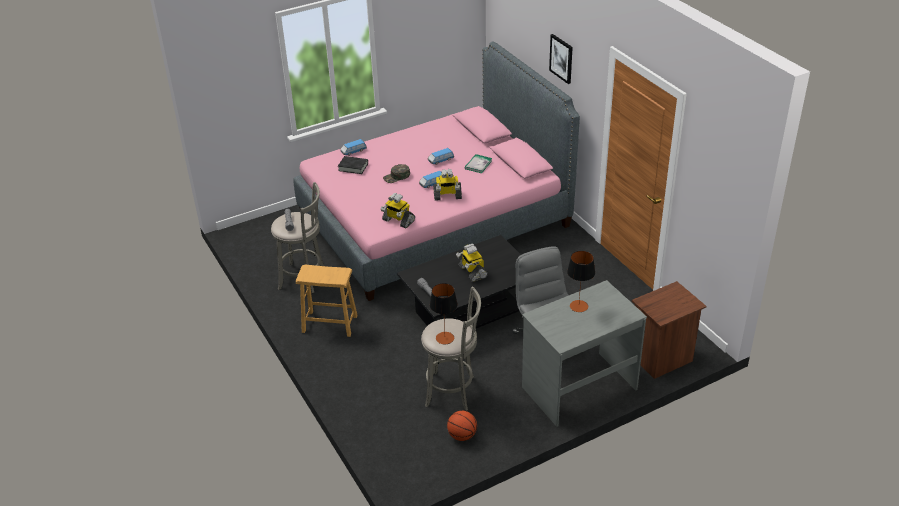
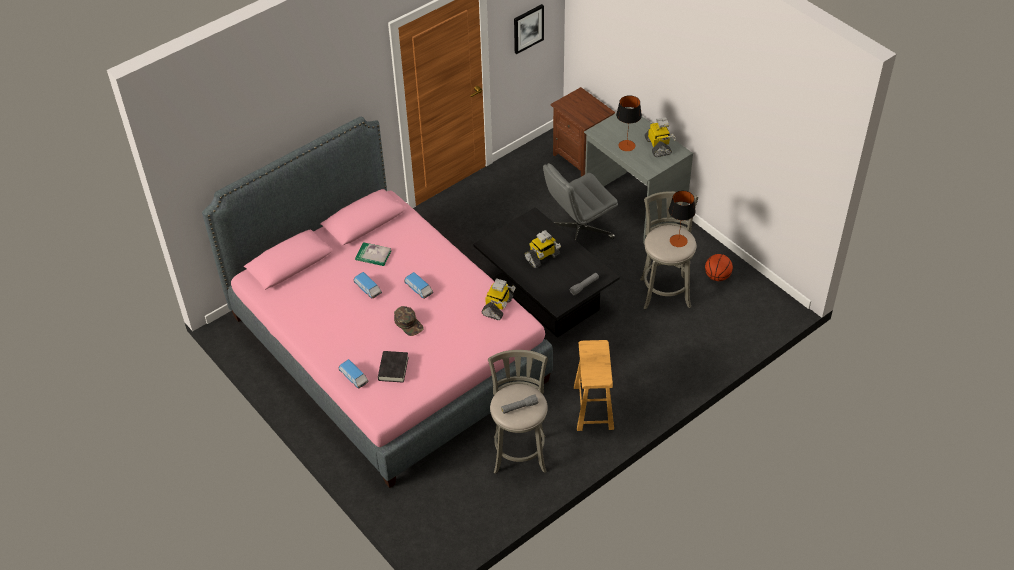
camera: 100 degrees left, 10 degrees up
toy robot [433,169,462,201] -> toy robot moved to [645,117,676,157]
picture [549,34,573,84] -> picture moved to [514,4,544,54]

